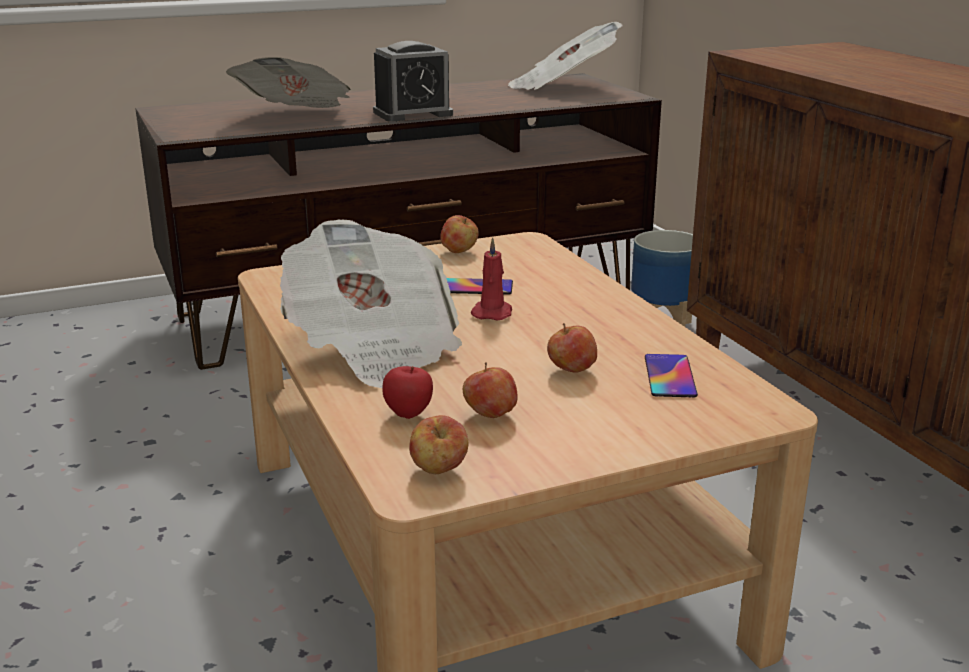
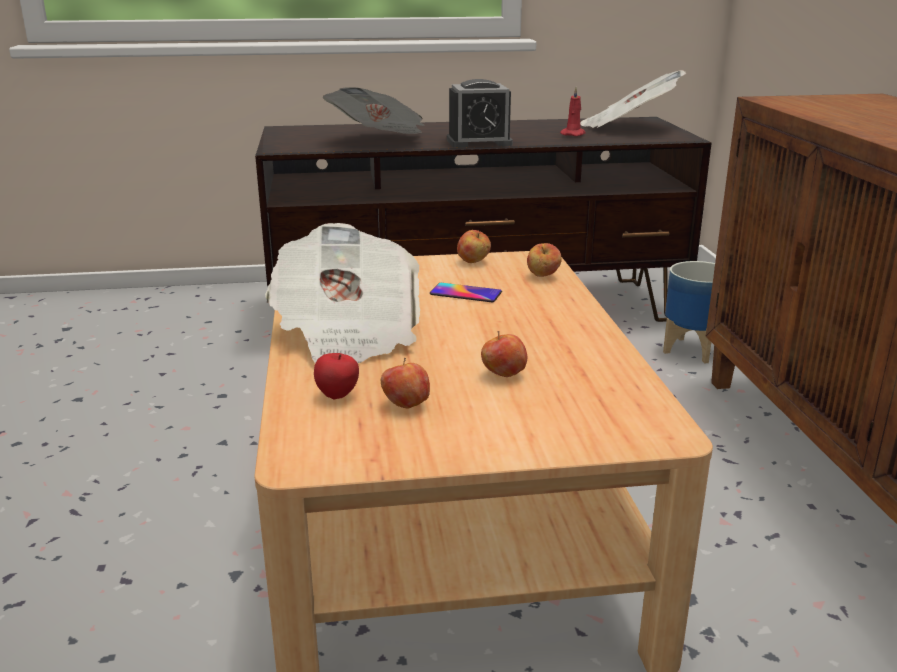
camera: 15 degrees right, 0 degrees up
apple [409,415,468,474] -> apple moved to [527,243,562,277]
red candle [471,237,512,320] -> red candle moved to [560,87,585,136]
phone [645,354,698,397] -> none

